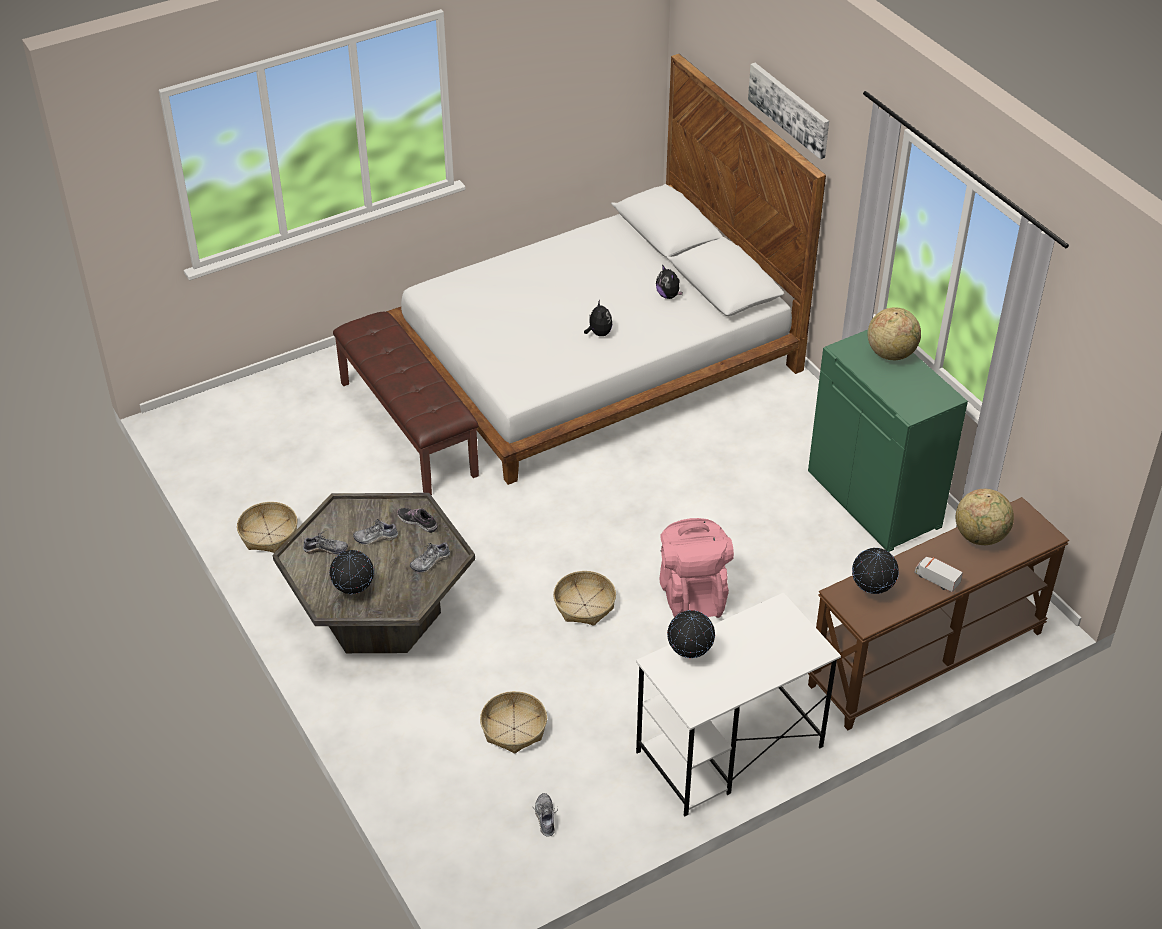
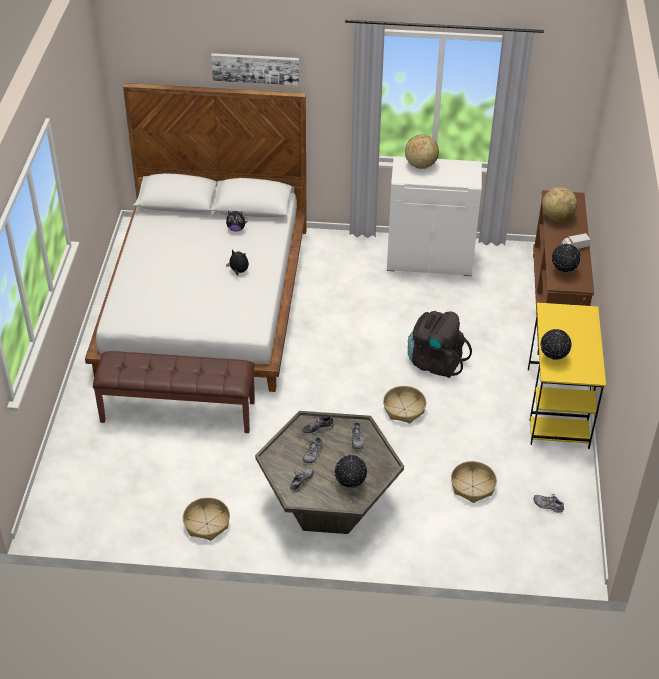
camera: 55 degrees left, 0 degrees up
white desk [636,592,841,817] -> yellow desk [528,303,606,449]
pink backpack [660,518,734,618] -> black backpack [408,311,472,378]
green cabinet [808,330,968,552] -> white cabinet [387,156,482,276]

